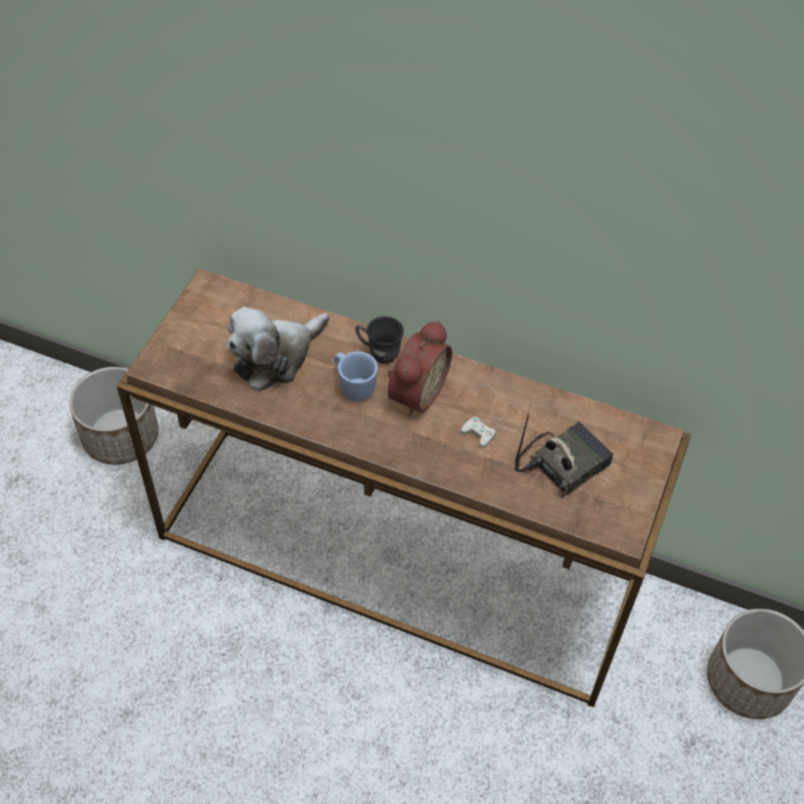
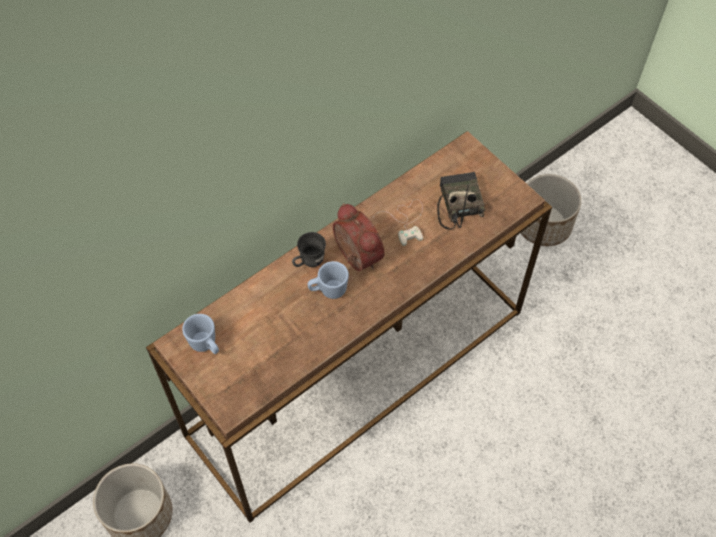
camera: 60 degrees left, 5 degrees up
plush toy [227,306,329,391] -> none
none -> blue mug [182,314,219,354]

